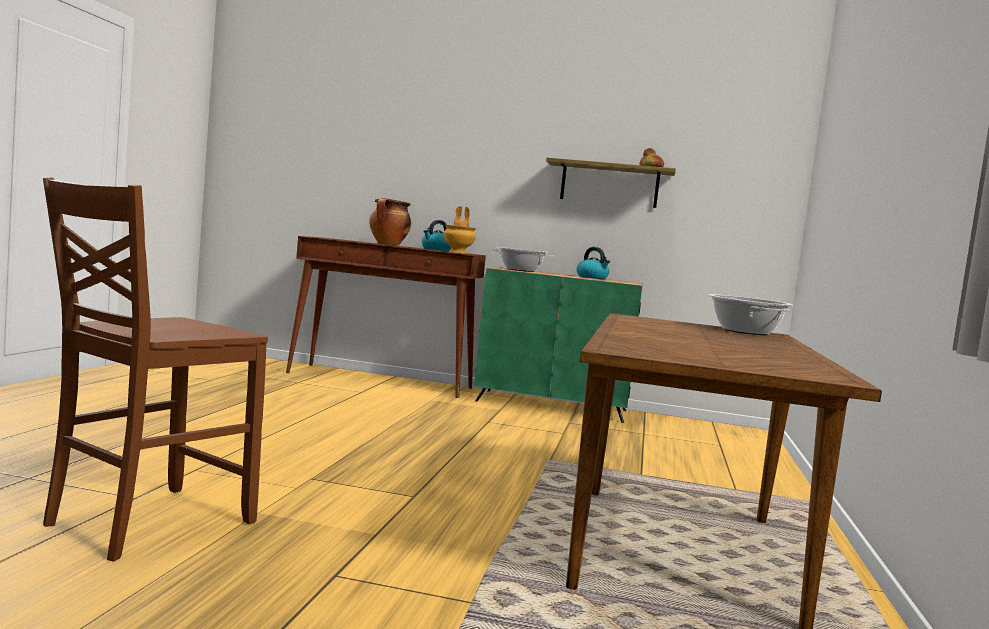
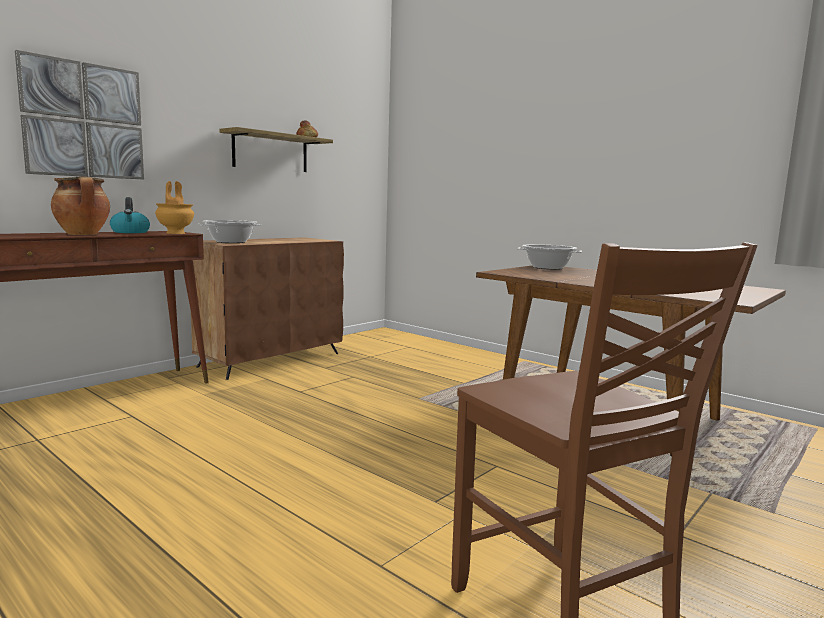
camera: 60 degrees left, 5 degrees up
green cabinet [474,267,643,423] -> brown cabinet [191,237,344,380]
kettle [577,247,610,279] -> none
none -> picture [15,50,144,179]

